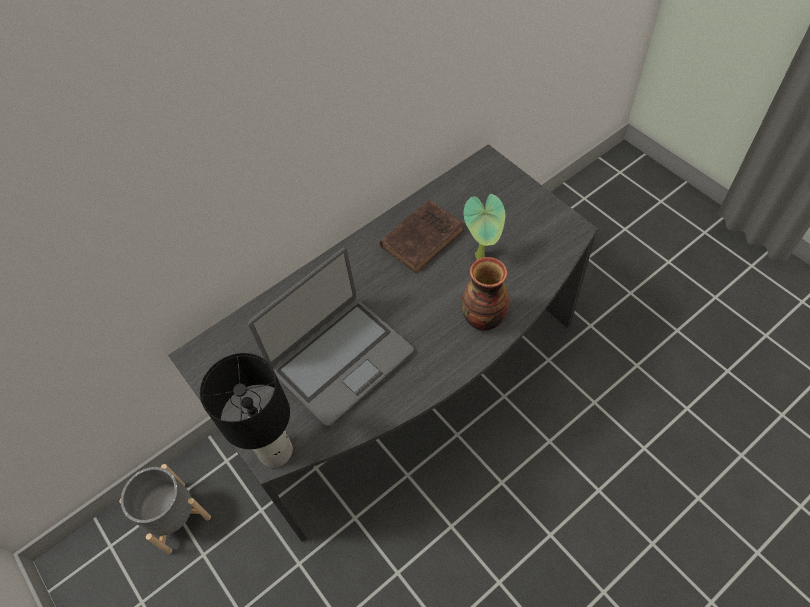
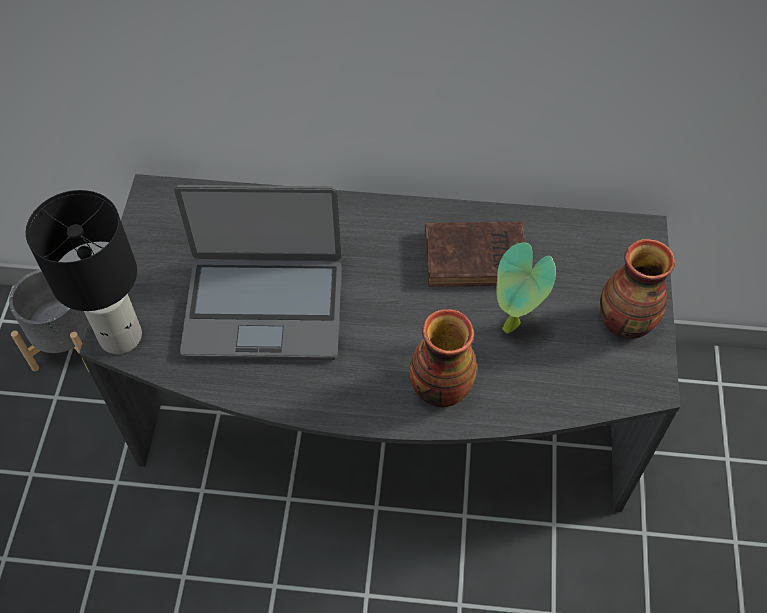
camera: 40 degrees right, 0 degrees up
none -> vase [600,239,675,339]

